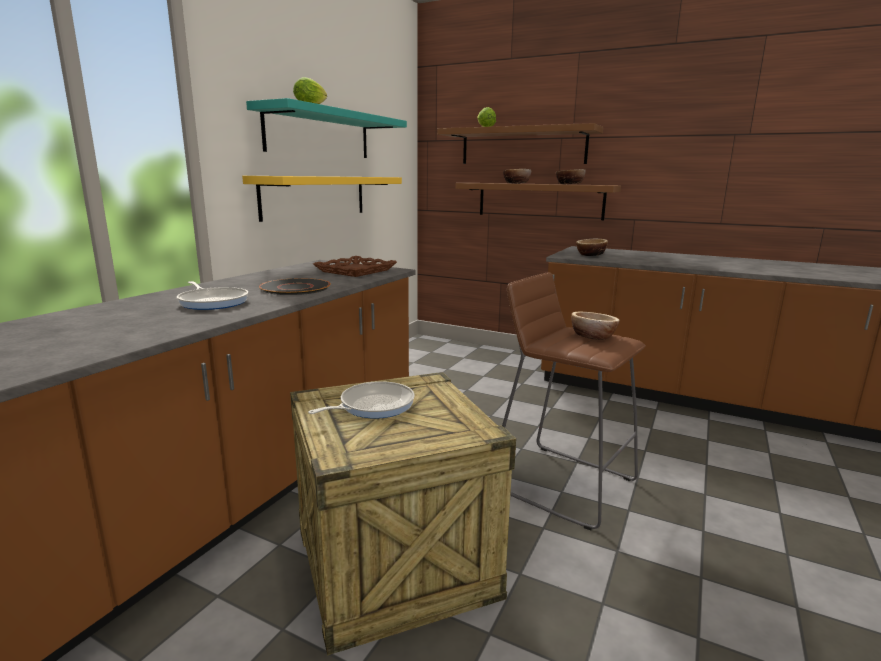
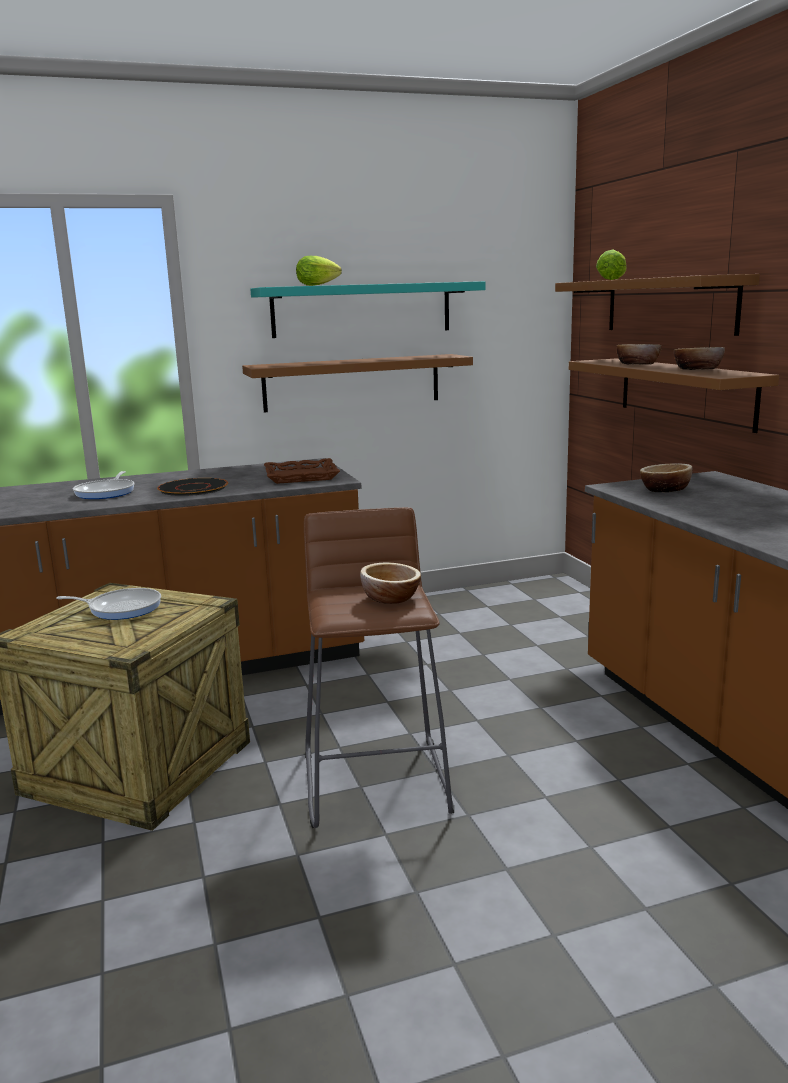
camera: 45 degrees right, 0 degrees up
yellow shelf [242,176,402,222] -> brown shelf [242,354,473,413]

